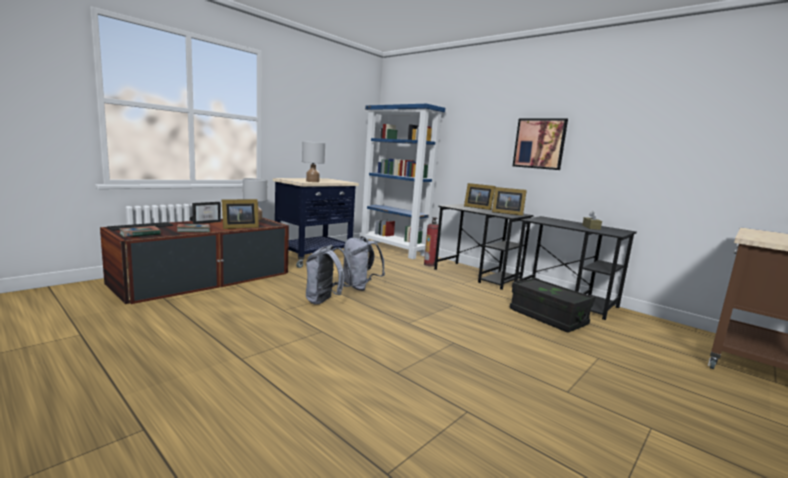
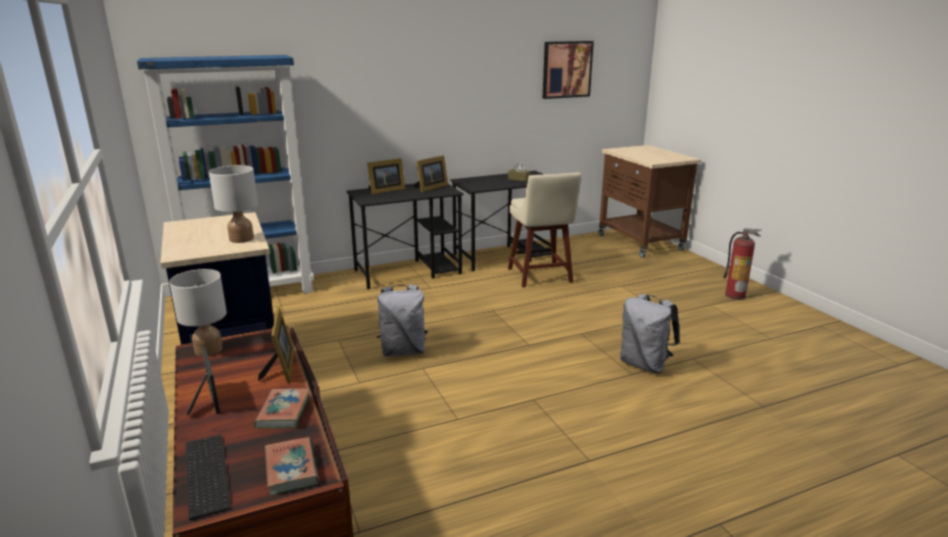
camera: 65 degrees left, 10 degrees up
grey backpack [306,245,353,305] -> grey backpack moved to [620,294,680,373]
fire extinguisher [424,217,439,267] -> fire extinguisher moved to [723,229,762,300]
black storage box [510,278,595,333] -> beige stool [508,173,582,288]
picture [513,118,568,170] -> picture moved to [542,41,594,99]

